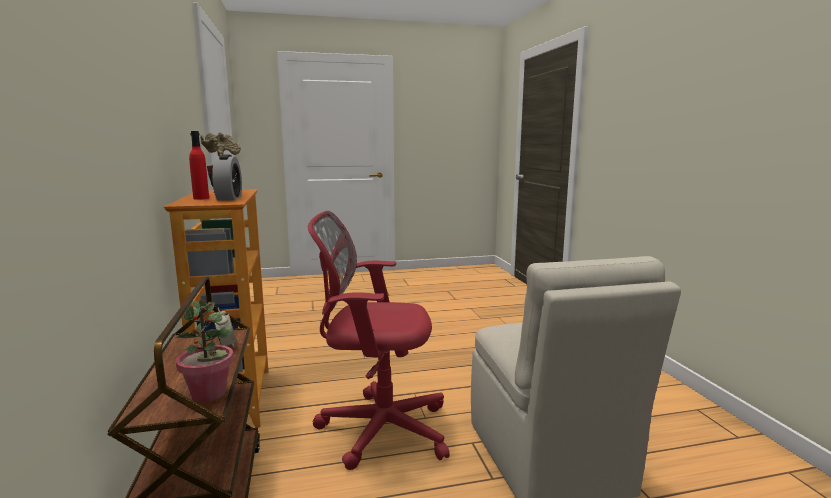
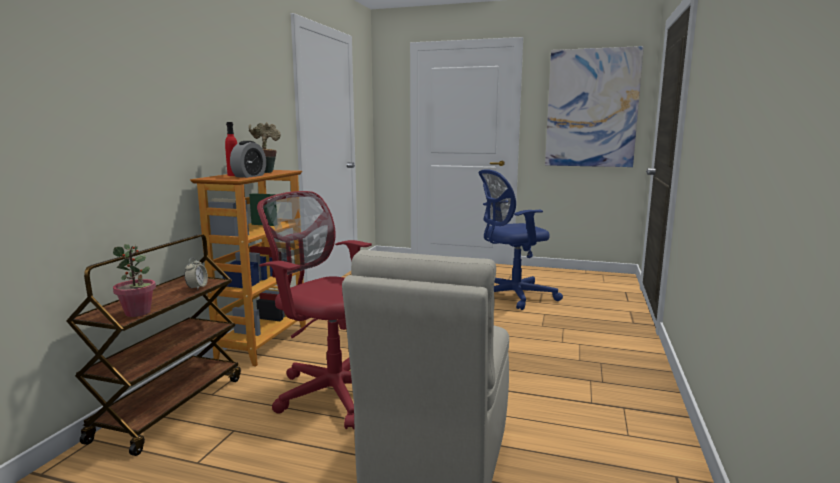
camera: 30 degrees right, 0 degrees up
none -> blue office chair [479,169,563,310]
none -> picture [545,46,644,167]

